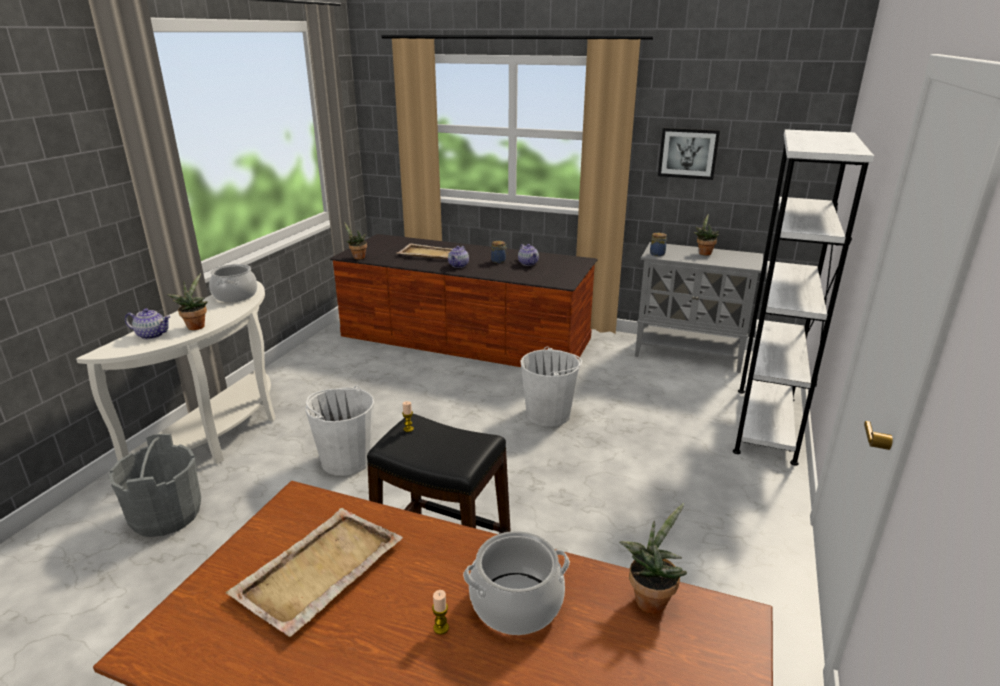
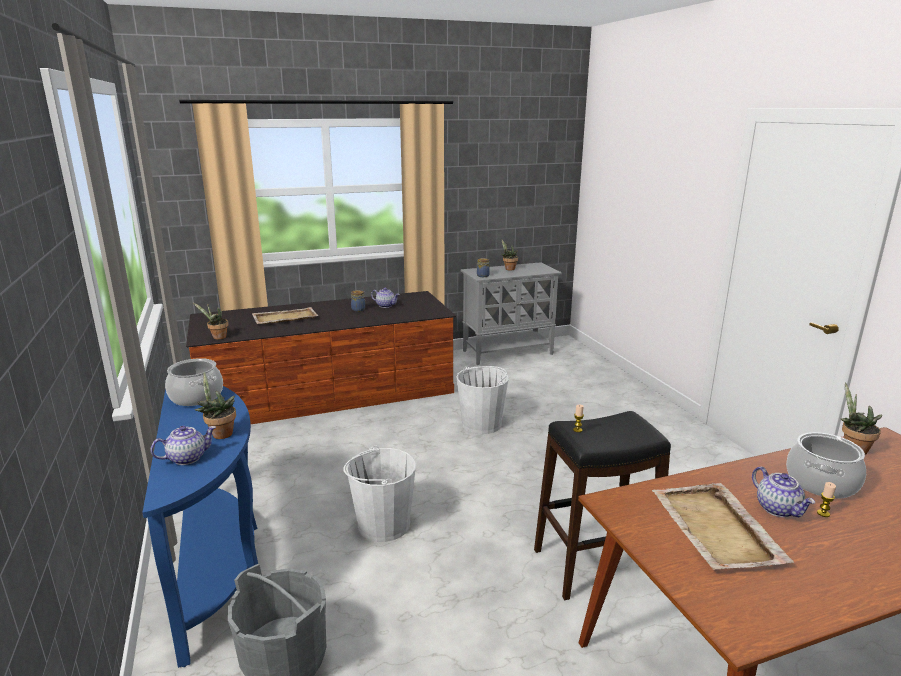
camera: 40 degrees left, 5 degrees down
white console table [76,281,276,464] -> blue console table [142,386,258,668]
teapot [448,246,469,268] -> teapot moved to [752,467,815,517]
picture [658,128,720,180] -> none
white bookcase [733,129,874,466] -> none

